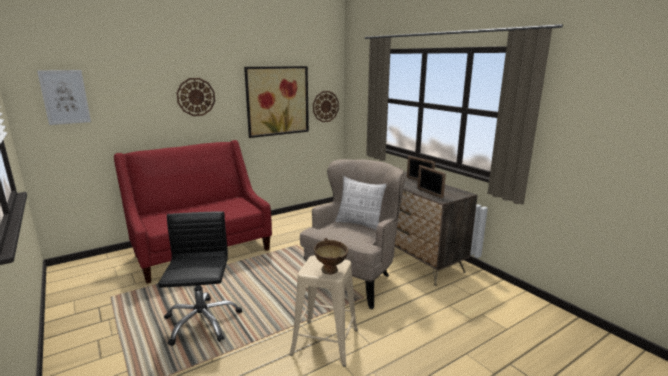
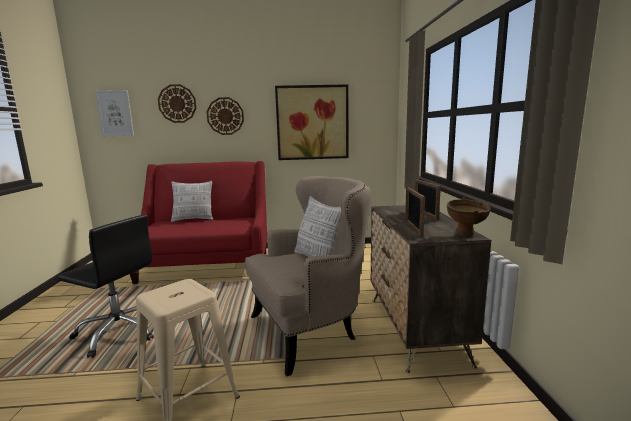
camera: 30 degrees right, 5 degrees down
black office chair [158,211,242,346] -> black office chair turned 90 degrees clockwise [58,214,154,358]
wall clock [313,91,339,122] -> wall clock moved to [158,84,196,123]
brown bowl [314,238,348,275] -> brown bowl moved to [447,197,491,237]
none -> pillow [171,181,213,222]

